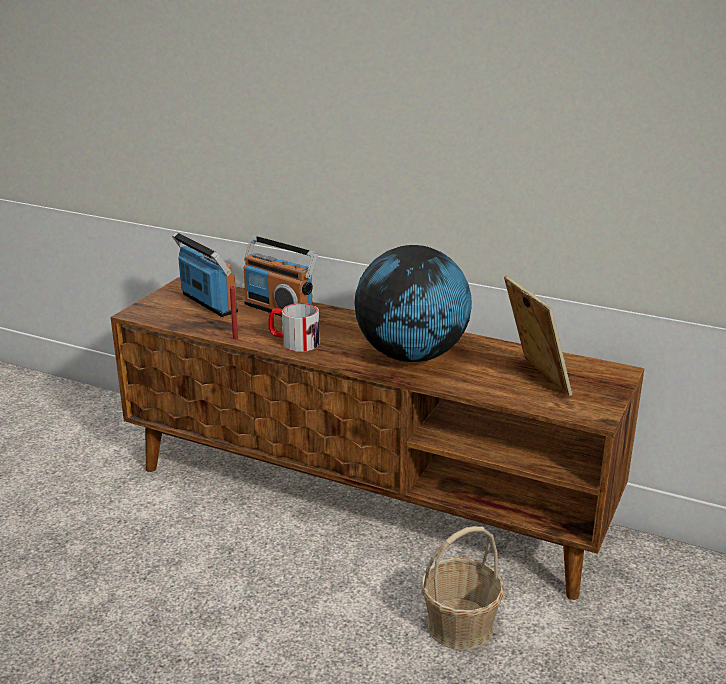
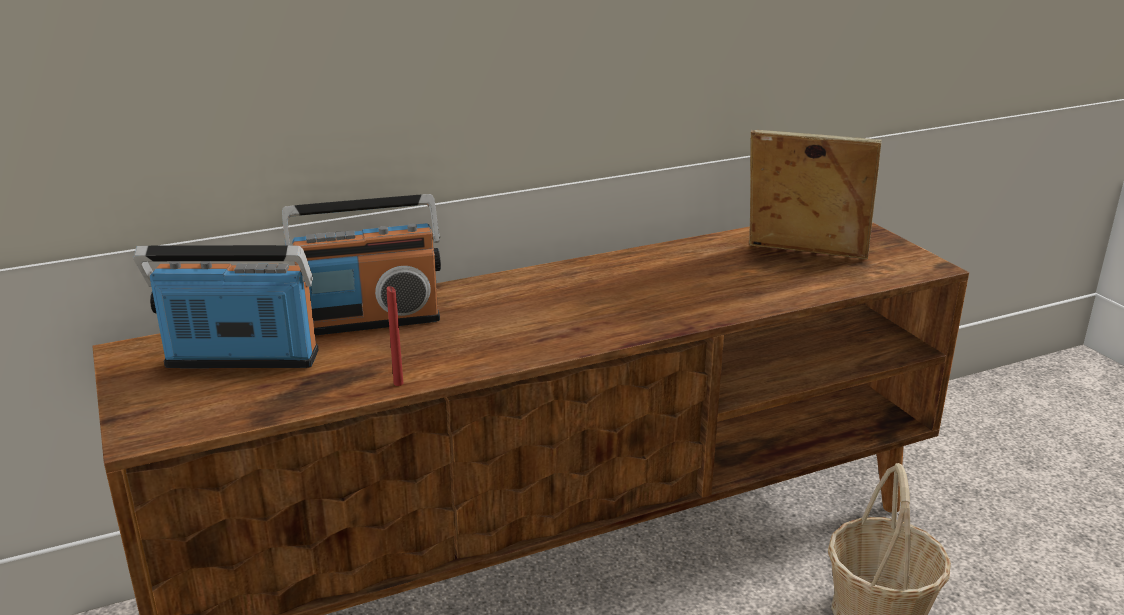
camera: 50 degrees left, 0 degrees up
mug [268,303,320,352] -> none
globe [354,245,472,362] -> none

